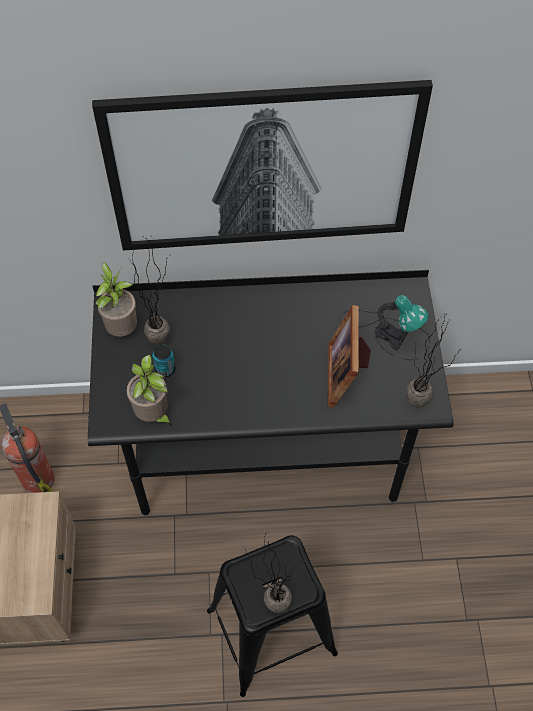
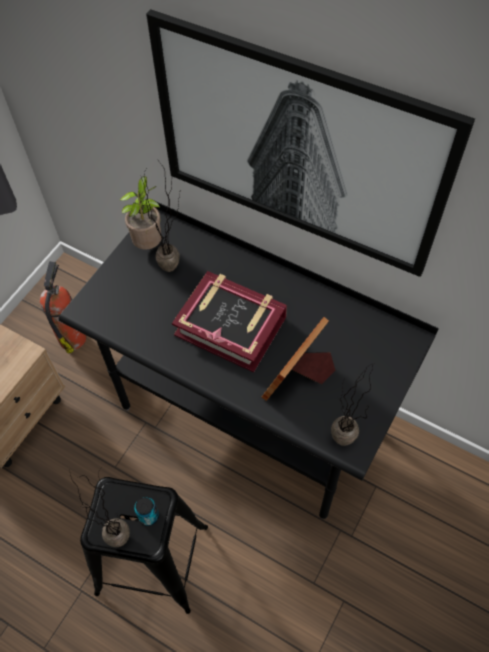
camera: 35 degrees right, 0 degrees up
potted plant [127,355,171,426] -> none
can [152,344,175,377] -> can moved to [134,497,159,526]
table lamp [339,295,430,360] -> none
none -> book [172,271,287,372]

